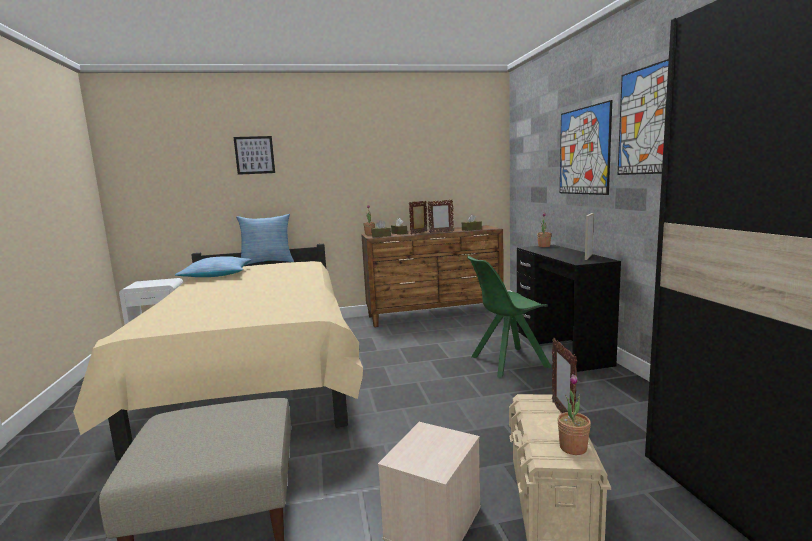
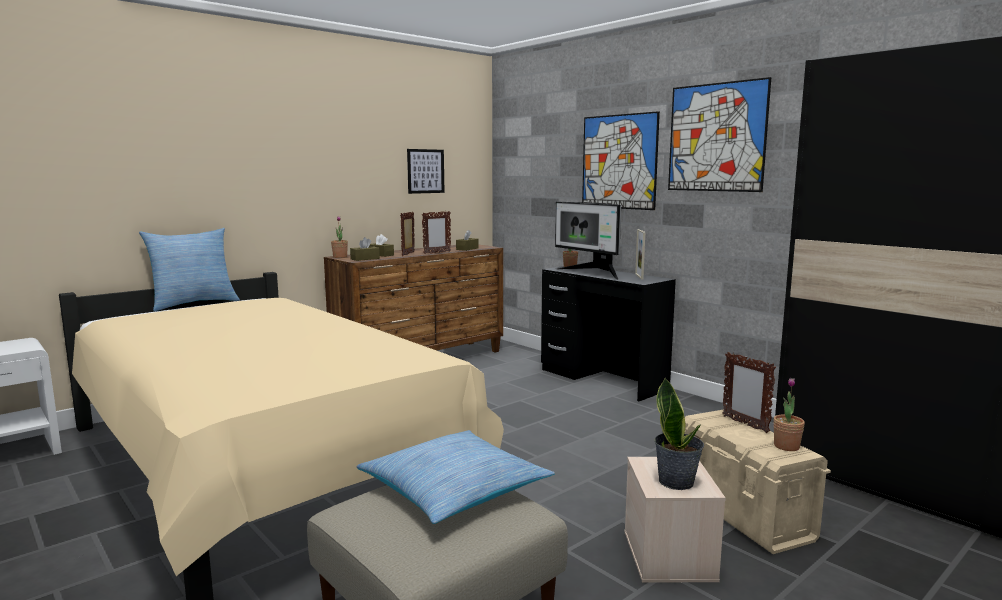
camera: 30 degrees left, 0 degrees up
pillow [175,256,251,277] -> pillow moved to [357,430,555,524]
picture [234,136,275,175] -> picture moved to [407,149,445,194]
green chair [467,256,551,378] -> none
none -> monitor [555,202,621,280]
none -> potted plant [655,378,704,490]

